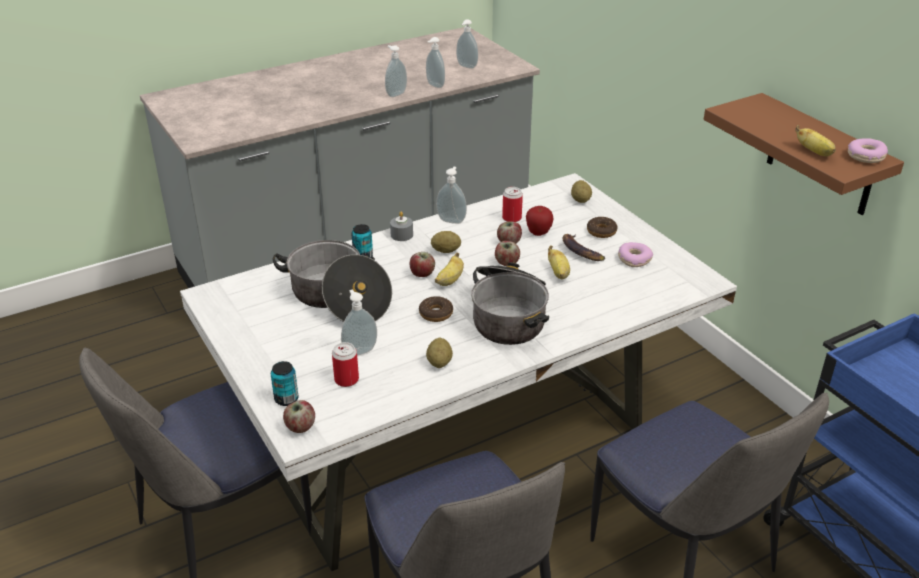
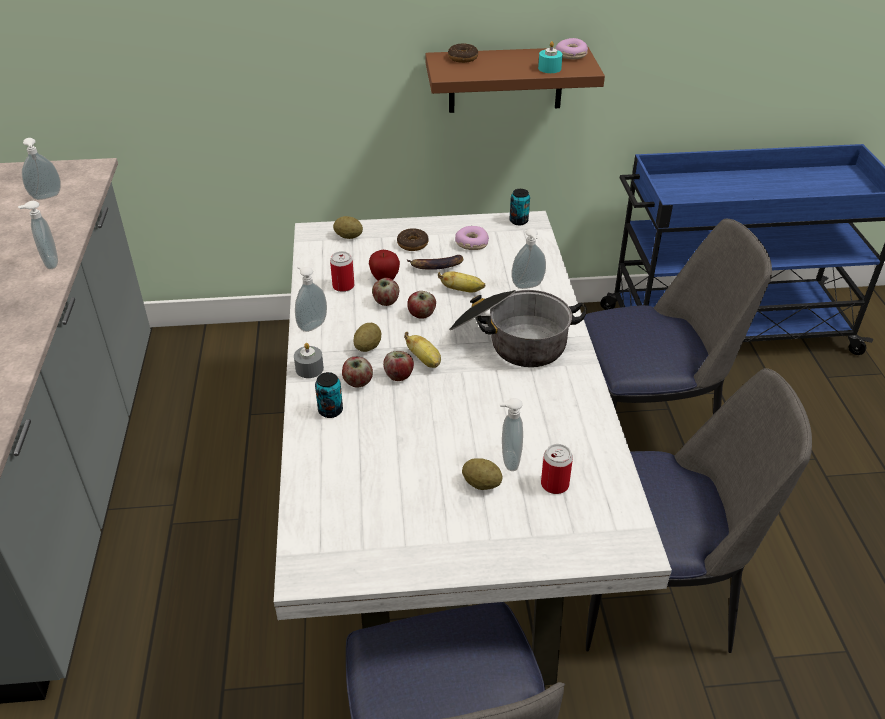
camera: 65 degrees left, 5 degrees up
can [271,361,299,406] -> can moved to [510,189,530,225]
cooking pot [273,240,392,322] -> none
apple [283,400,315,433] -> apple moved to [342,357,373,387]
donut [419,296,453,322] -> donut moved to [448,44,478,63]
soap dispenser [426,37,445,88] -> soap dispenser moved to [511,228,546,289]
potato [426,338,453,368] -> potato moved to [462,458,502,490]
banana [795,125,836,156] -> turquoise candle [538,41,563,73]

